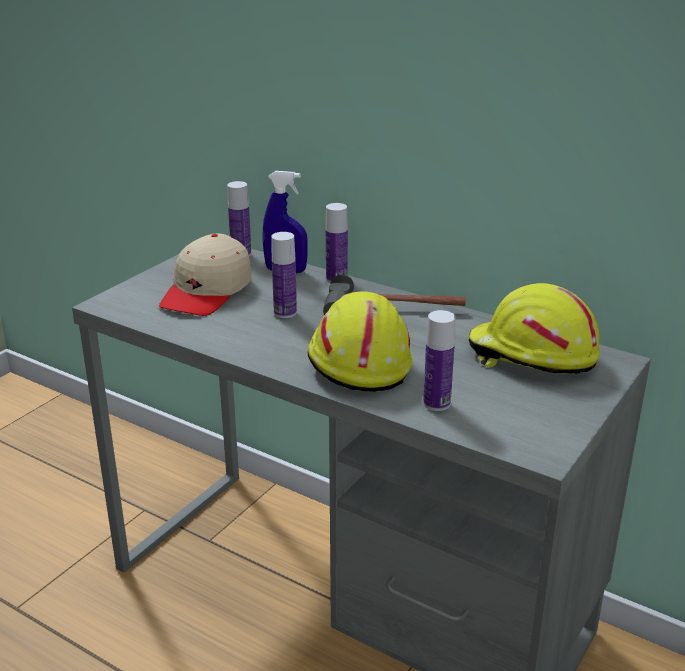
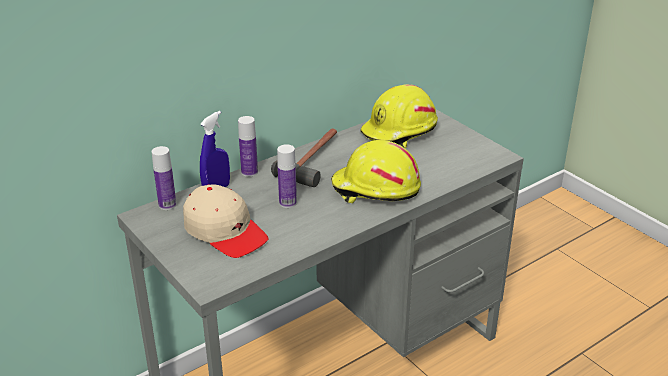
camera: 70 degrees left, 5 degrees up
bottle [423,310,456,411] -> none

